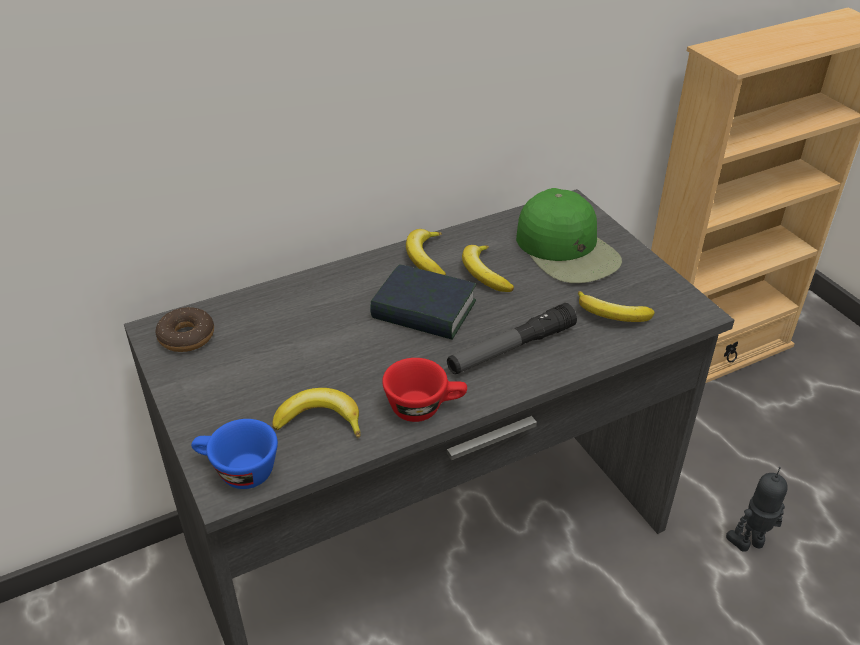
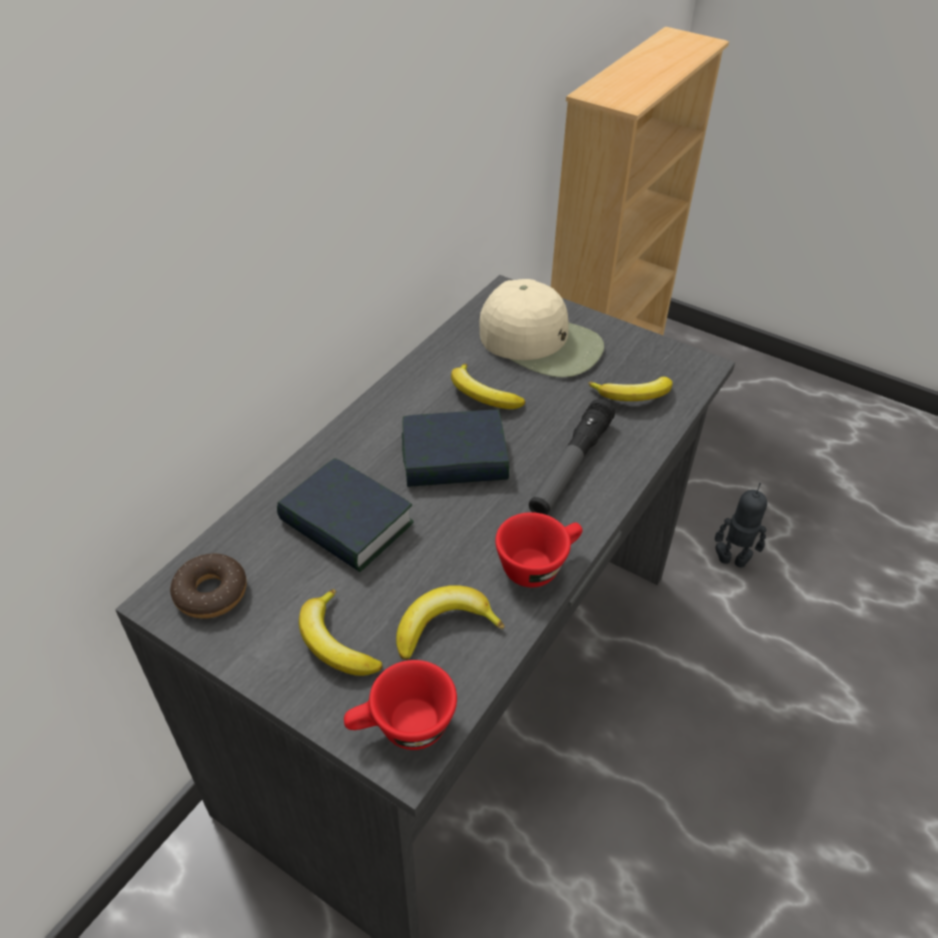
camera: 30 degrees left, 5 degrees up
blue cup [191,419,278,489] -> red cup [344,660,457,750]
banana [406,229,446,275] -> banana moved to [299,589,383,676]
green cap [516,188,622,283] -> beige cap [479,279,604,378]
toy robot [726,467,788,552] -> toy robot turned 60 degrees clockwise [715,483,767,567]
none -> book [277,458,414,572]

